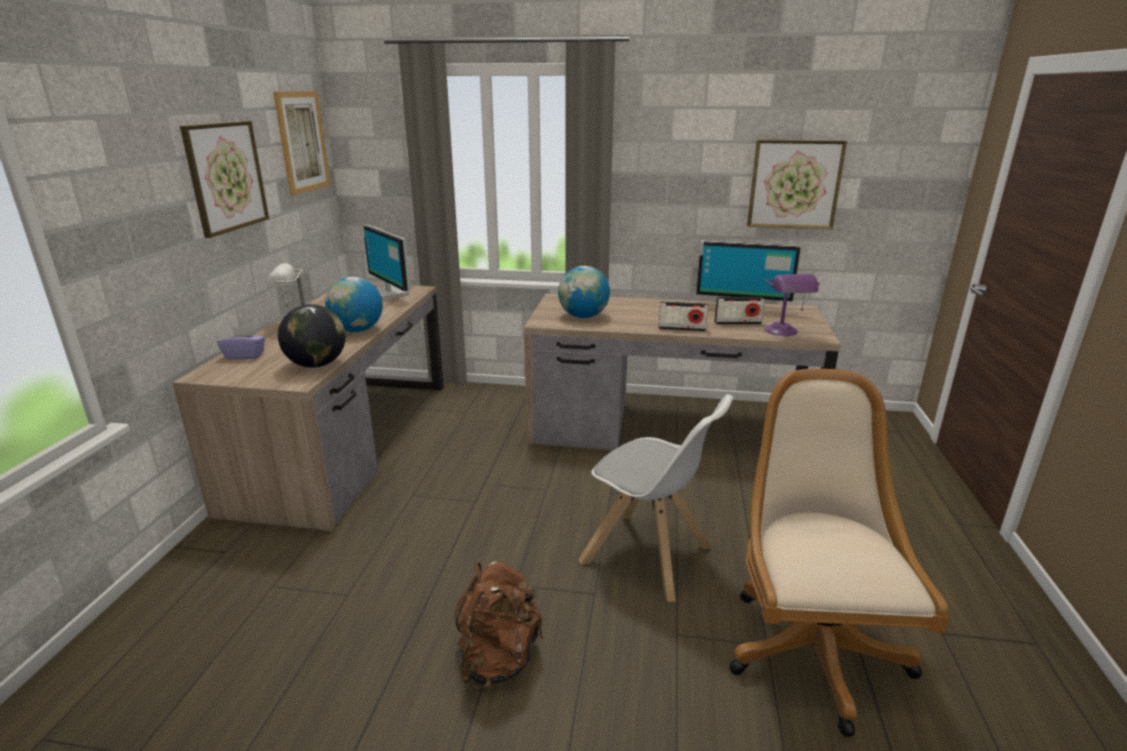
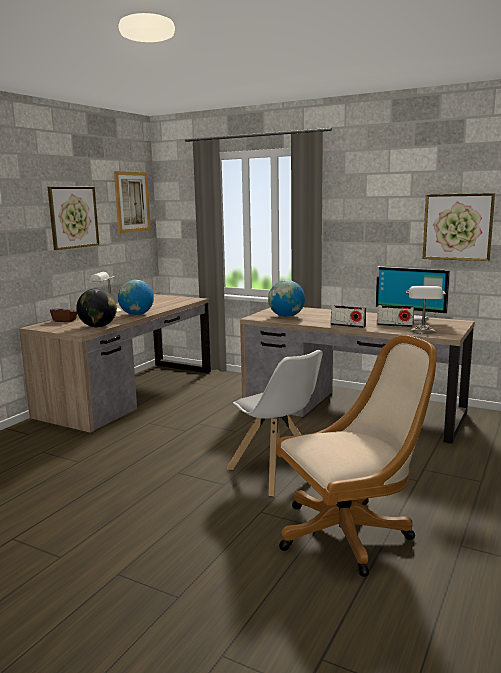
camera: 20 degrees right, 10 degrees down
purple tissue box [217,326,265,359] -> brown tissue box [50,303,77,322]
monitor [363,225,411,300] -> none
brown backpack [455,561,543,690] -> none
office chair [729,369,949,737] -> office chair turned 45 degrees clockwise [276,335,437,577]
purple table lamp [764,274,820,336] -> white table lamp [406,286,446,334]

